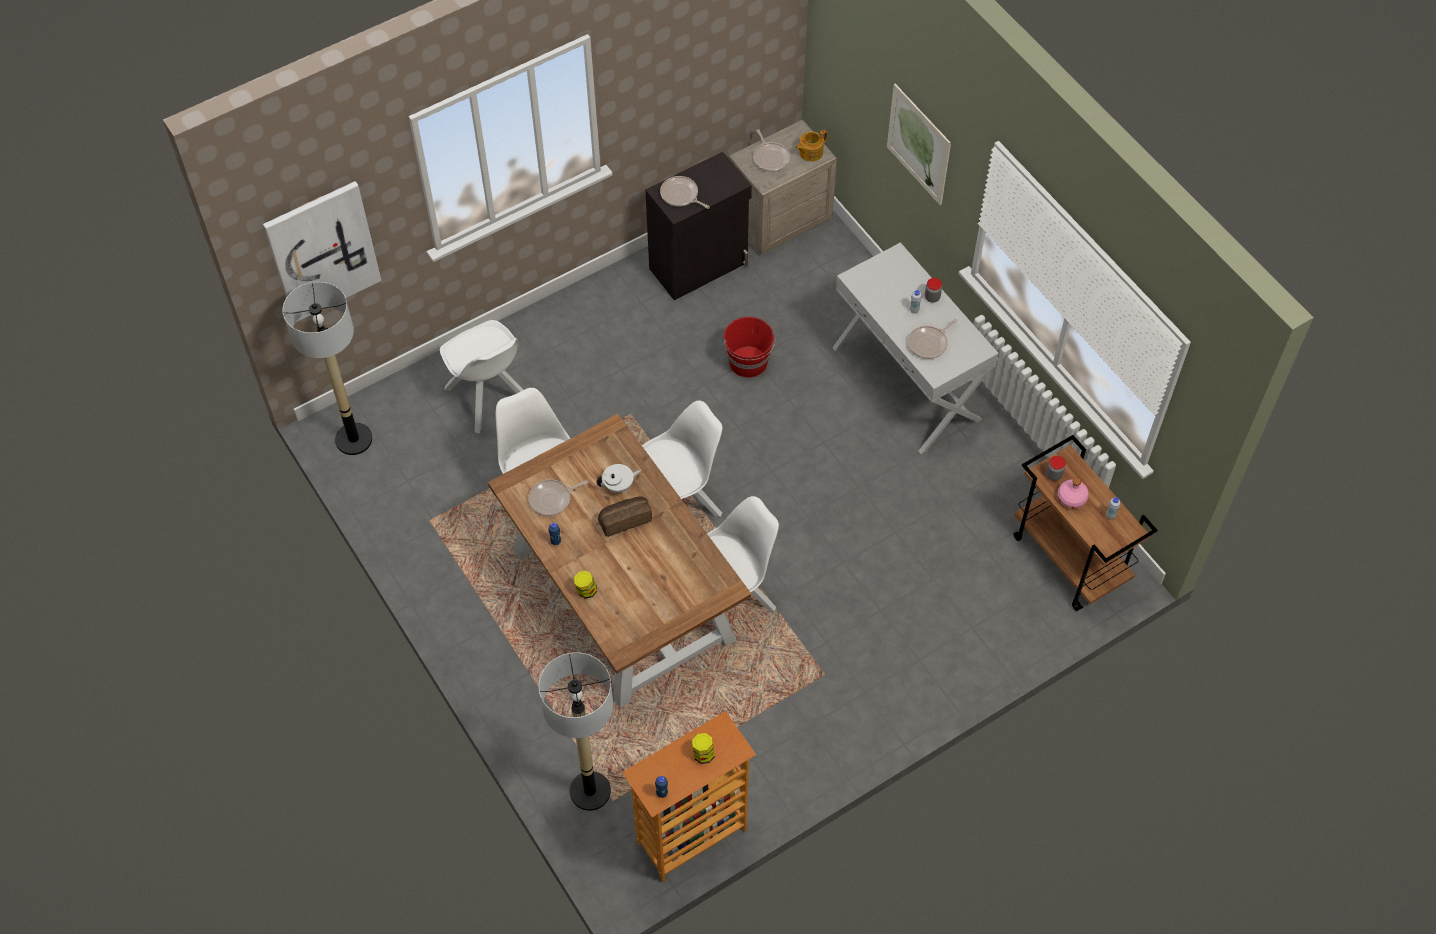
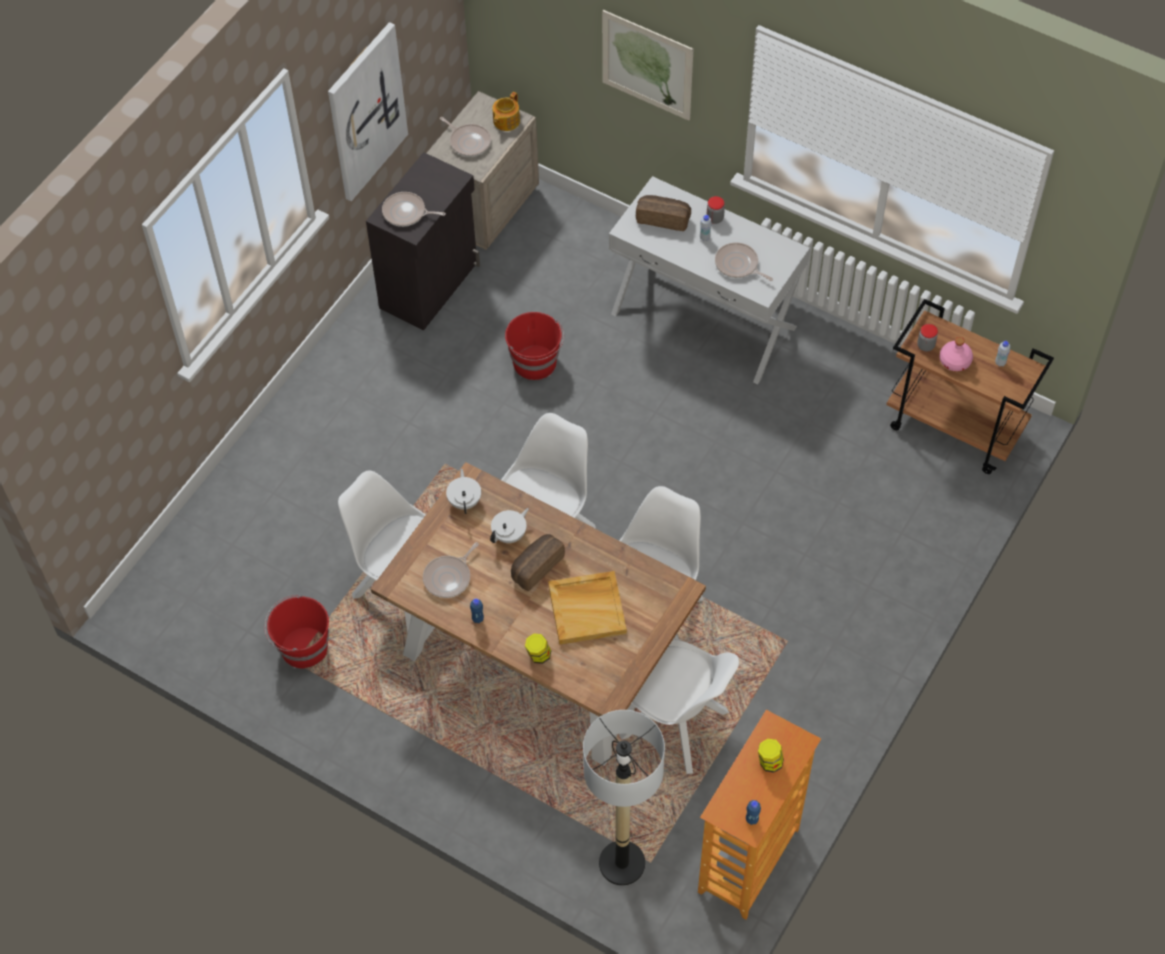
camera: 25 degrees left, 0 degrees up
picture [263,181,381,322] -> picture moved to [328,22,408,201]
floor lamp [283,282,372,455] -> none
white chair [440,320,523,433] -> white chair moved to [619,639,739,774]
frying pan [908,319,957,359] -> frying pan turned 105 degrees clockwise [715,242,773,281]
none -> red bucket [265,595,329,669]
none -> white teapot [446,469,481,514]
none -> beige tray [548,571,627,645]
none -> bread [636,195,691,231]

